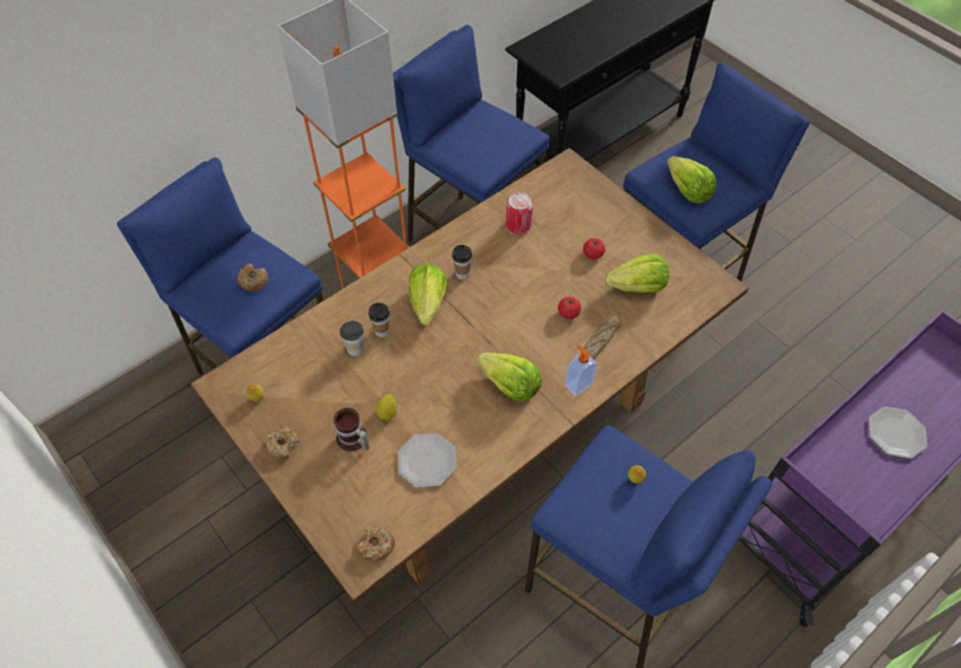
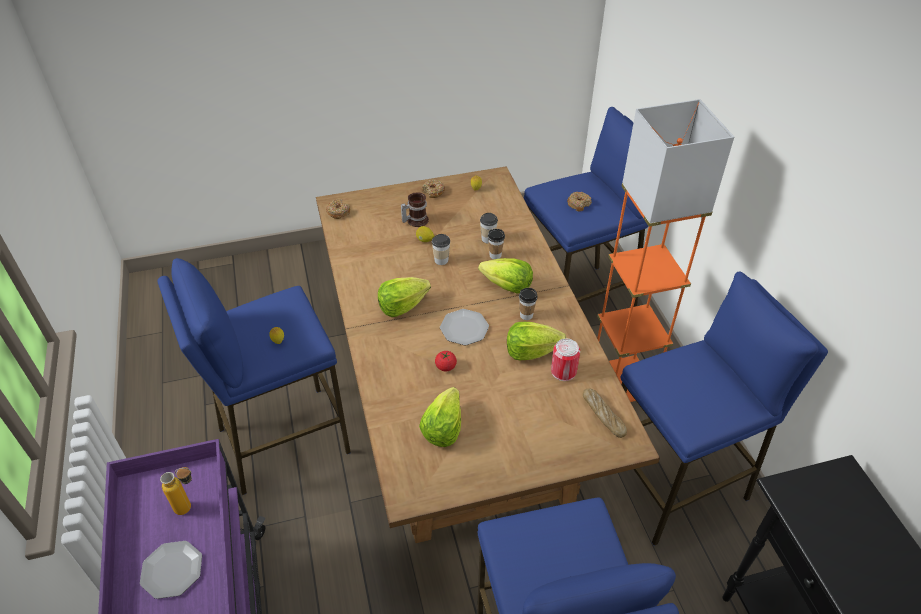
camera: 115 degrees right, 10 degrees down
plate [398,433,457,488] -> plate moved to [440,309,489,345]
soap dispenser [565,345,597,396] -> none
bread [581,314,620,360] -> bread moved to [583,388,627,438]
tomato [583,238,605,259] -> none
lettuce [667,156,716,203] -> lettuce moved to [507,322,566,360]
none -> bottle [160,467,192,515]
none -> cup [432,234,450,265]

